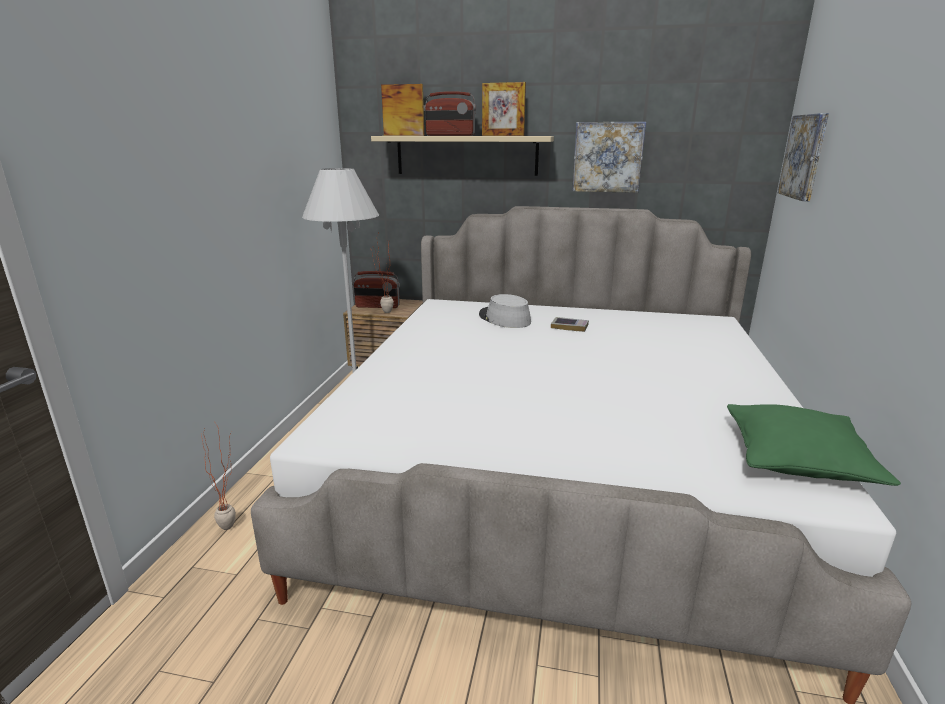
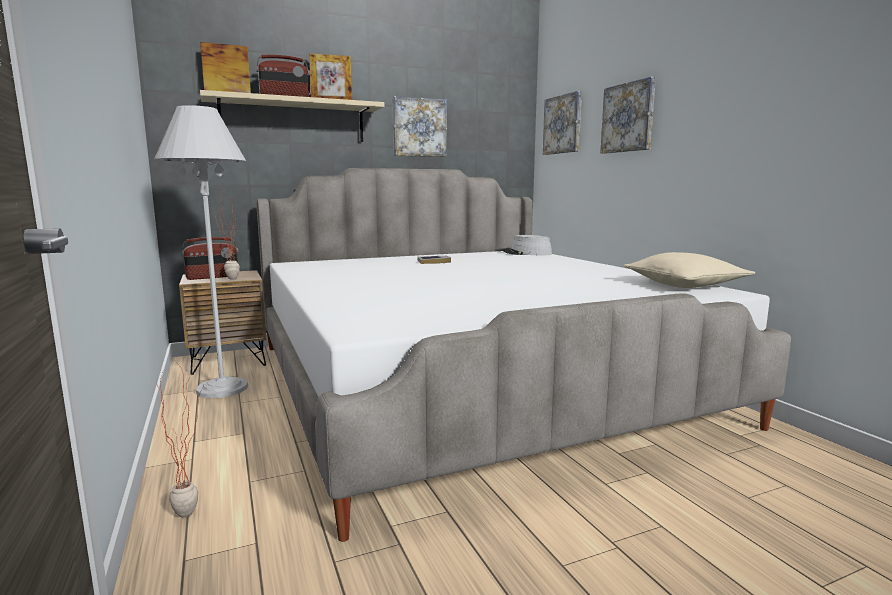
camera: 35 degrees left, 10 degrees down
grey hat [479,294,531,328] -> grey hat moved to [501,235,552,255]
green pillow [727,404,901,486] -> beige pillow [623,252,756,288]
none -> picture [600,77,656,154]

